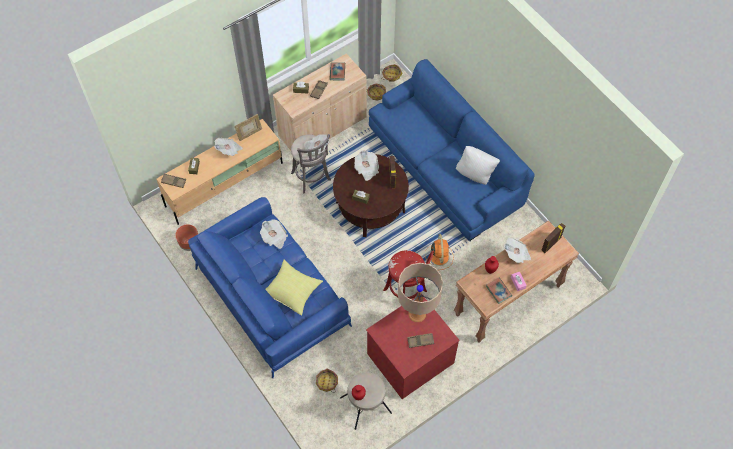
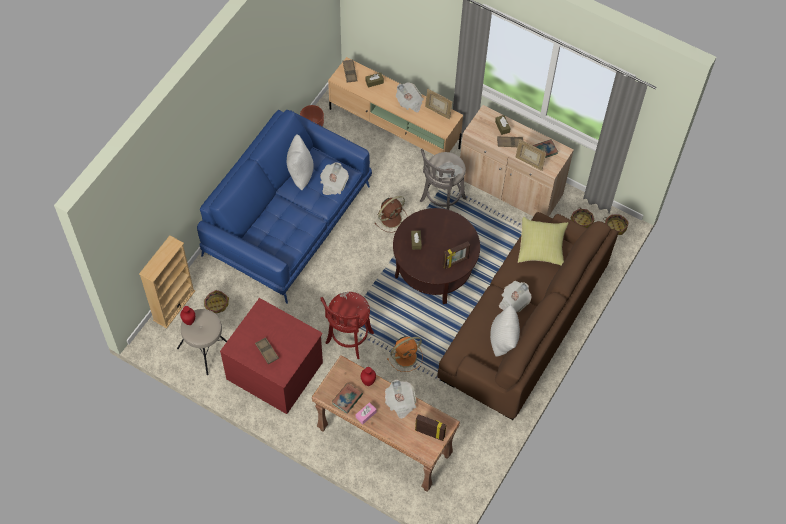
camera: 65 degrees right, 0 degrees up
yellow pillow [265,260,323,316] -> yellow pillow moved to [518,217,568,265]
newspaper [354,150,379,181] -> newspaper moved to [499,281,531,312]
blue sofa [369,59,535,241] -> brown sofa [437,212,618,420]
beige table lamp [398,263,443,322] -> none
none -> beige bookcase [139,235,195,328]
none -> white pillow [287,134,314,190]
none -> brown fan [374,196,407,233]
none -> picture frame [516,139,546,171]

